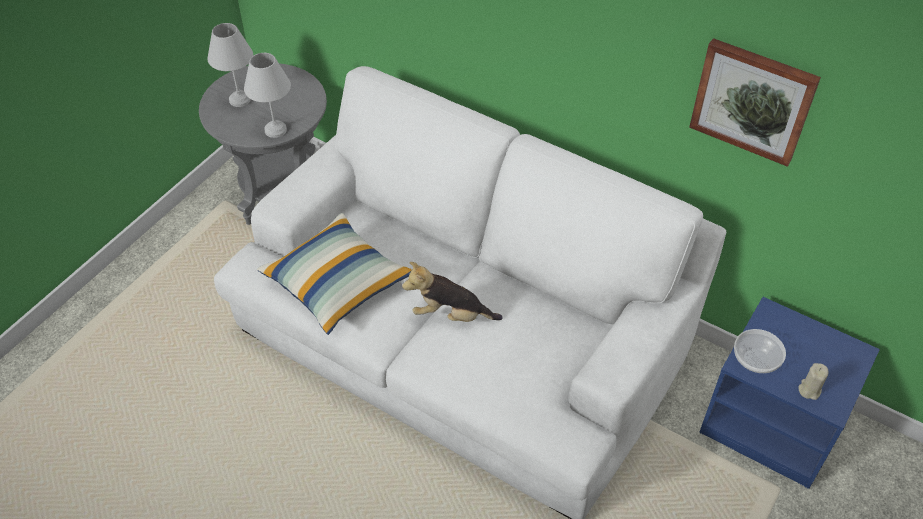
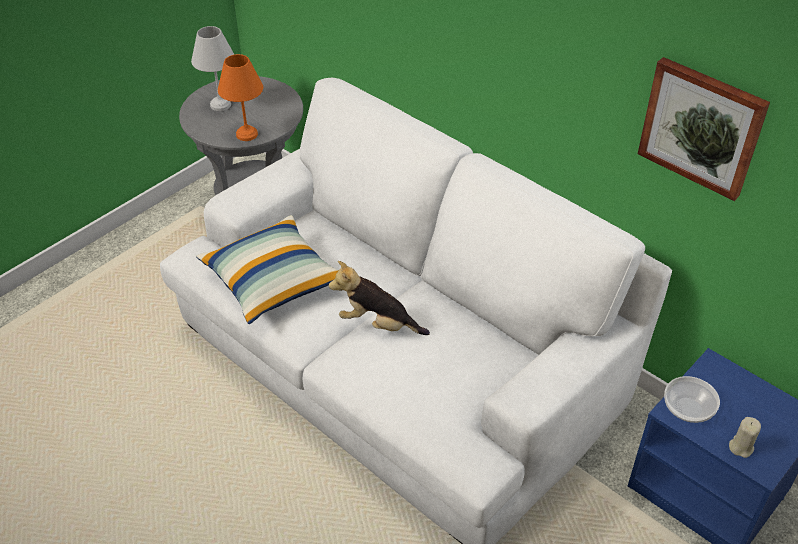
camera: 10 degrees right, 5 degrees down
white table lamp [244,53,291,138] -> orange table lamp [218,54,263,141]

